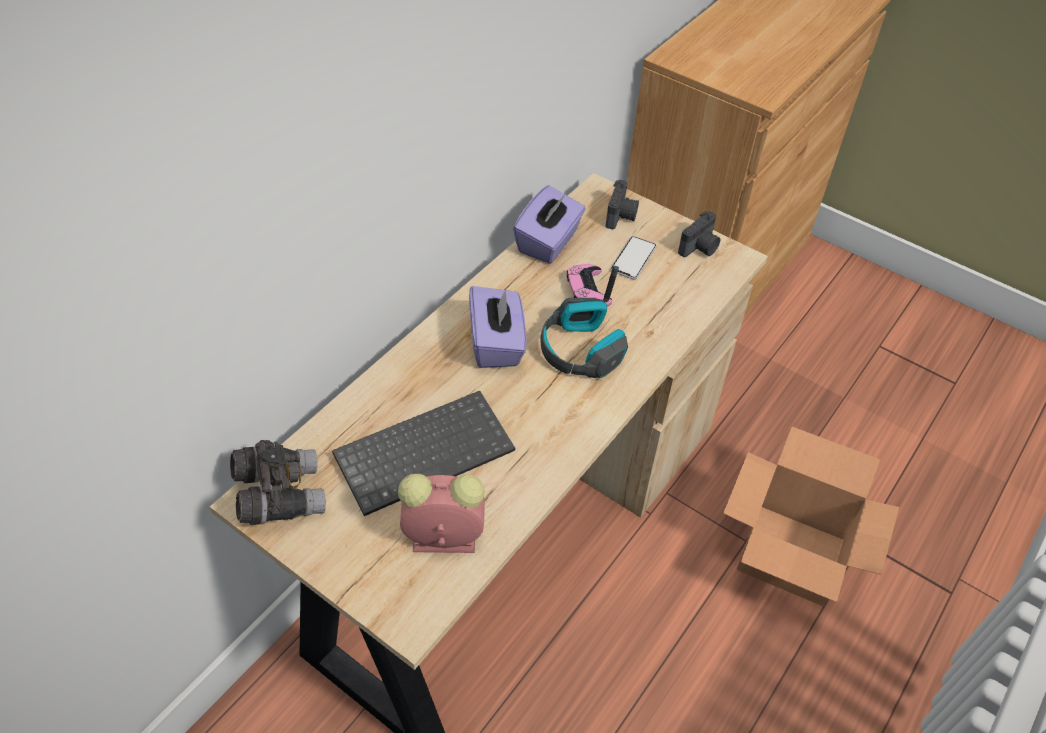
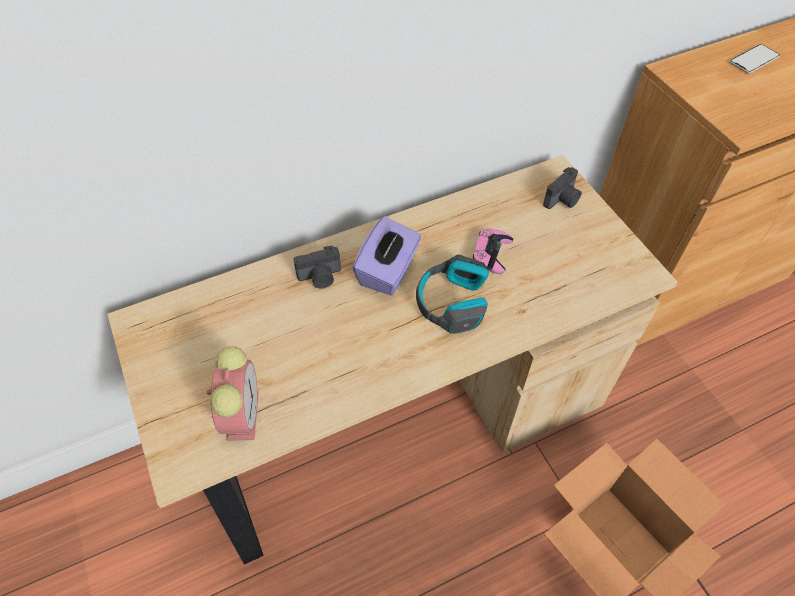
camera: 30 degrees right, 5 degrees up
grey binoculars [230,440,326,525] -> none
keyboard [332,391,515,516] -> none
alarm clock [398,474,485,553] -> alarm clock turned 60 degrees clockwise [207,346,259,441]
purple tissue box [513,185,586,264] -> none
phone [610,236,657,279] -> phone moved to [730,44,780,73]
camera [678,211,721,257] -> camera moved to [293,246,341,289]

